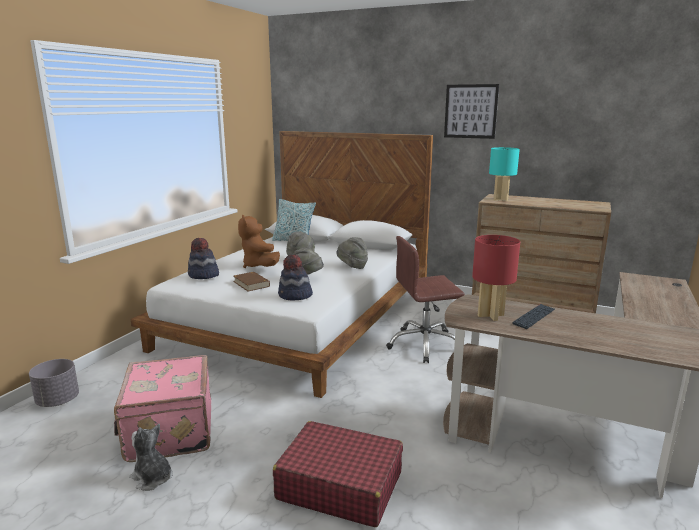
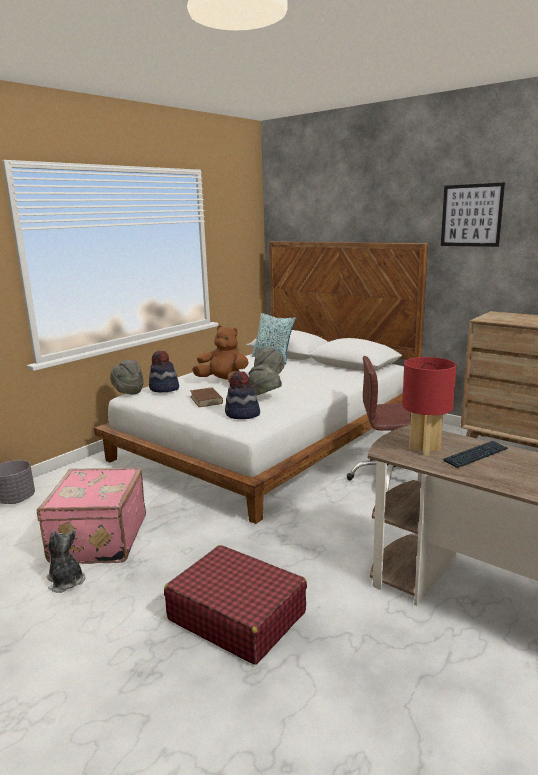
camera: 15 degrees right, 0 degrees up
brown plush toy [238,215,280,268] -> brown plush toy turned 120 degrees clockwise [192,325,249,383]
grey hat [336,237,368,269] -> grey hat moved to [110,360,144,394]
turquoise table lamp [489,147,520,201] -> none

